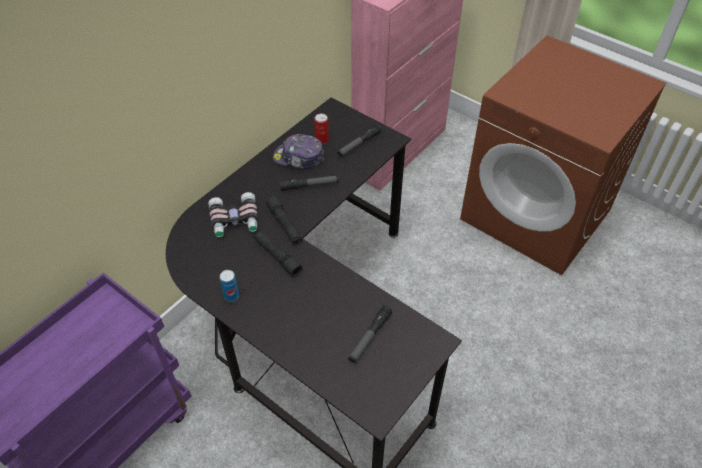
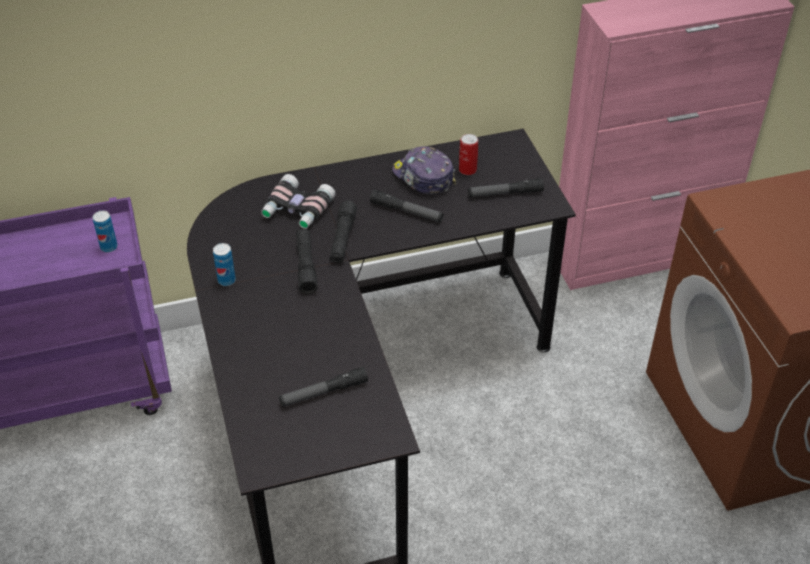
camera: 35 degrees right, 5 degrees down
none -> can [92,210,118,252]

